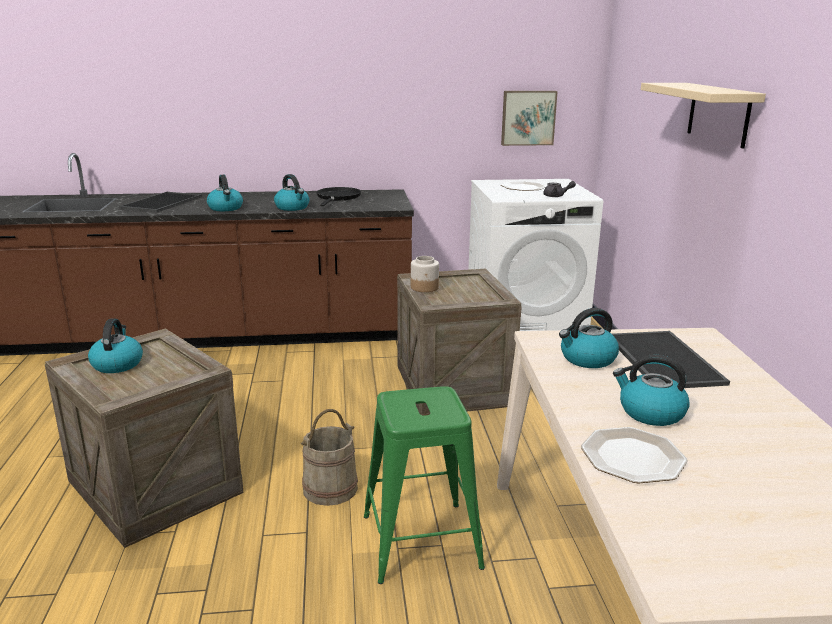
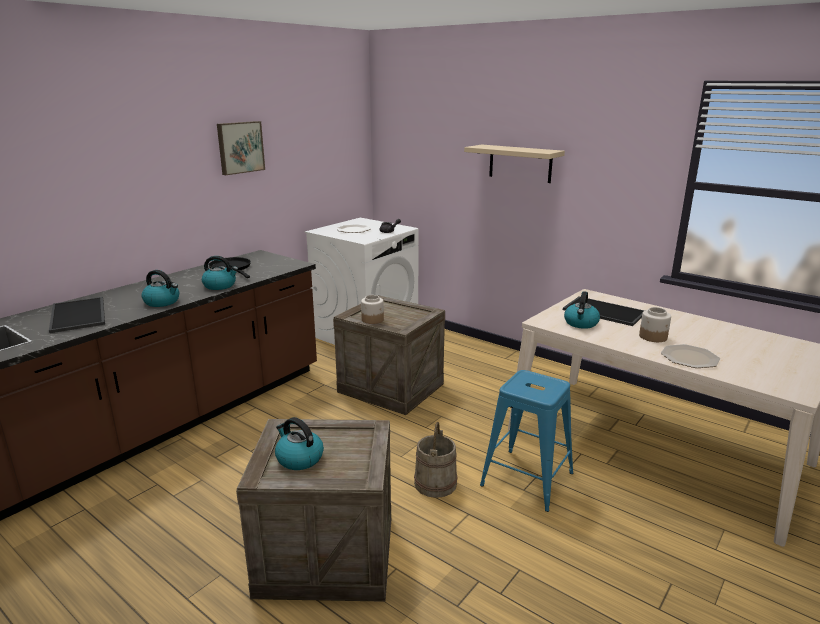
camera: 45 degrees left, 0 degrees up
green stool [364,386,485,584] -> blue stool [480,370,573,512]
picture [501,91,558,146] -> picture moved to [217,121,265,175]
kettle [613,355,690,426] -> jar [639,307,671,342]

